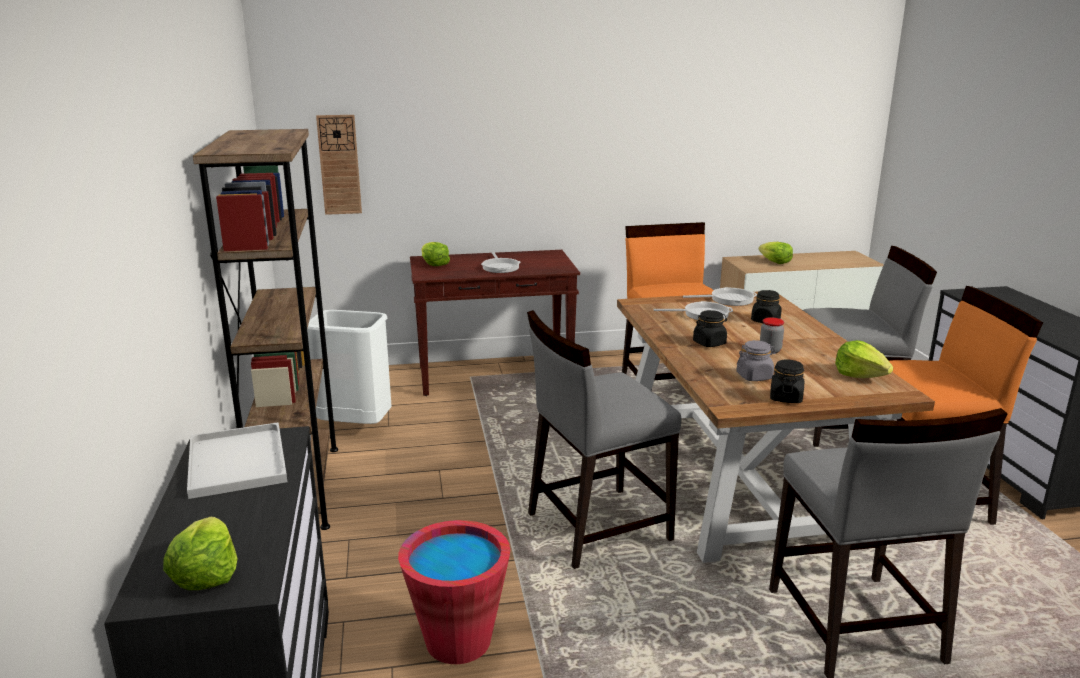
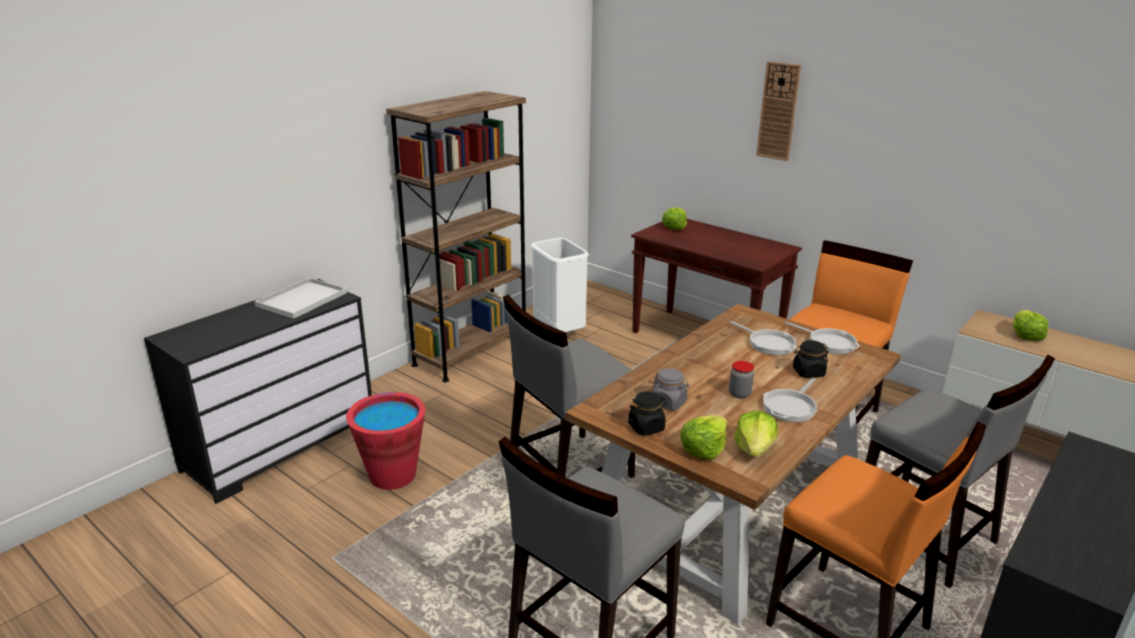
camera: 50 degrees right, 5 degrees up
lettuce [163,517,237,590] -> lettuce moved to [680,415,727,460]
wall clock [316,115,362,215] -> wall clock moved to [756,61,801,161]
frying pan [481,252,520,273] -> frying pan moved to [763,378,817,422]
grey chair [527,310,681,569] -> grey chair turned 60 degrees counterclockwise [503,295,635,478]
black jar [693,310,727,347] -> none

